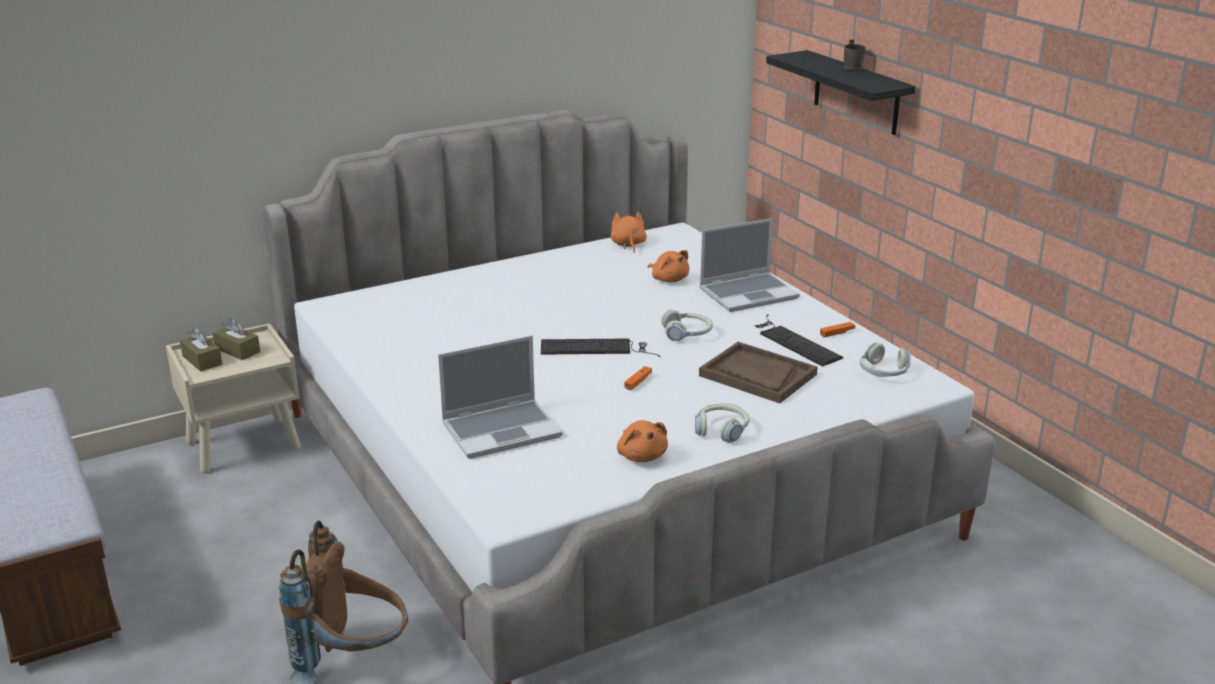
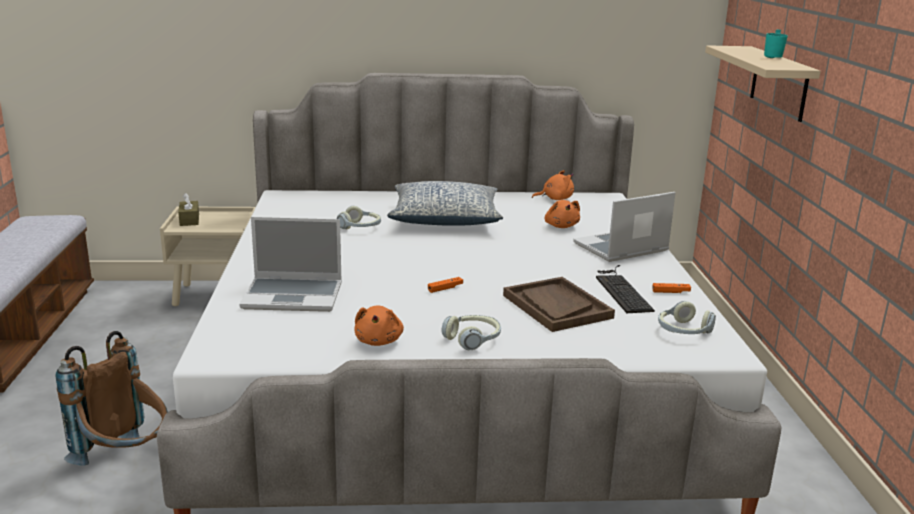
camera: 25 degrees right, 5 degrees down
brown tissue box [213,318,260,360] -> none
keyboard [541,338,661,357] -> none
orange plush toy [611,211,647,253] -> orange plush toy turned 60 degrees clockwise [532,170,574,200]
headphones [662,310,713,341] -> headphones moved to [337,206,381,229]
laptop [699,218,800,312] -> laptop turned 150 degrees clockwise [573,192,676,262]
black shelf [766,50,916,135] -> beige shelf [705,45,821,122]
grey mug [844,40,866,71] -> turquoise mug [764,30,788,58]
none -> pillow [387,181,503,226]

